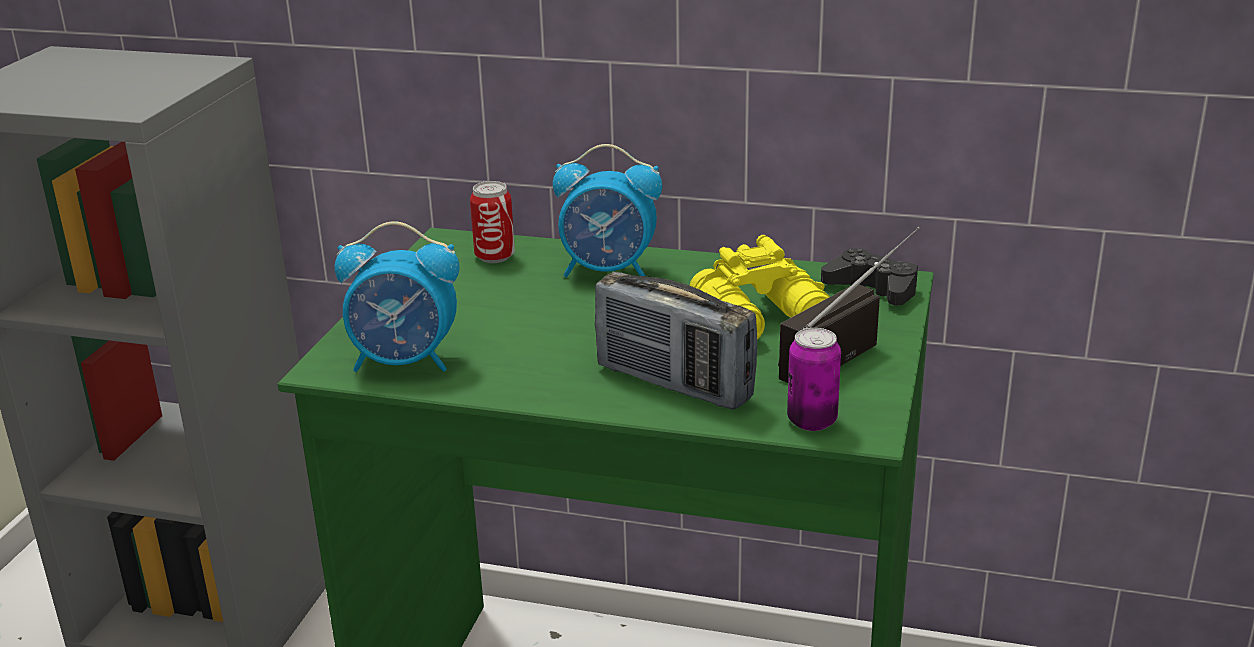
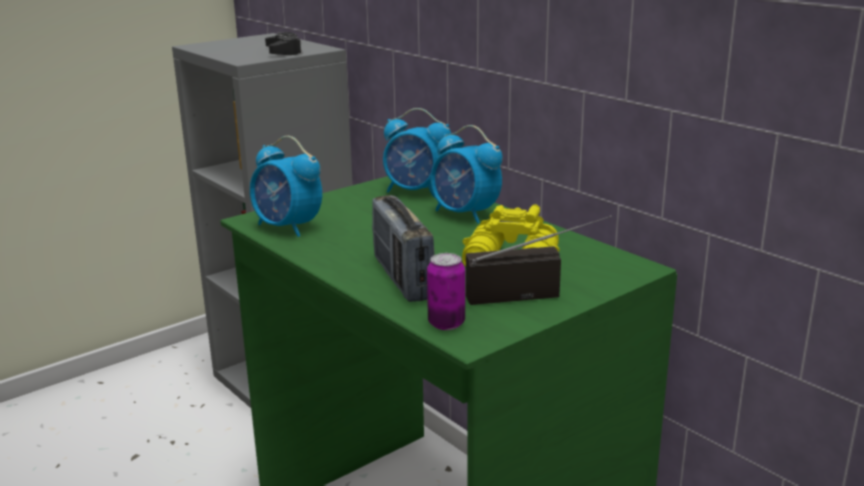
camera: 35 degrees right, 5 degrees down
can [470,181,515,263] -> alarm clock [383,108,451,198]
black game controller [821,248,918,305] -> black game controller moved to [265,32,303,55]

